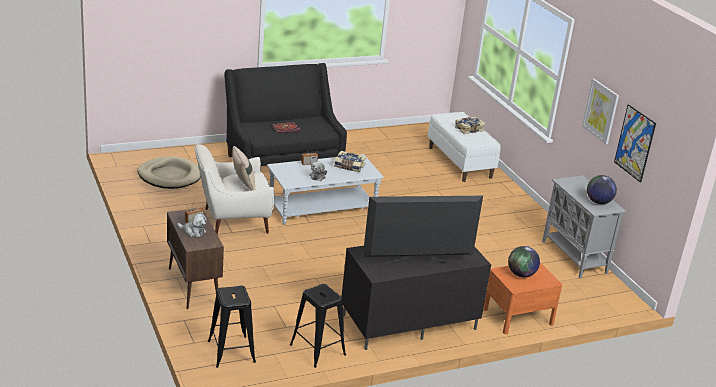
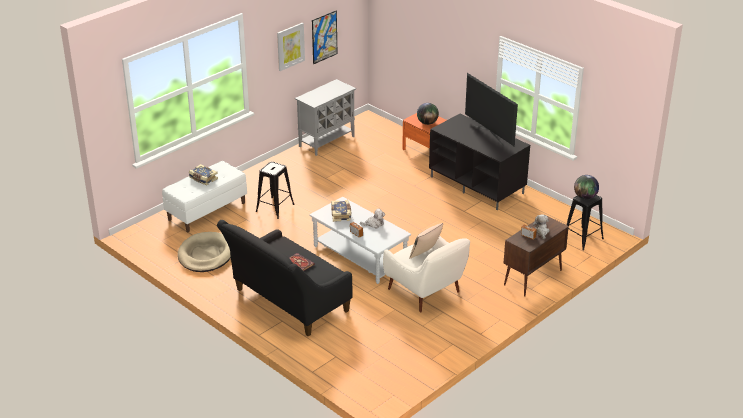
camera: 110 degrees left, 5 degrees up
beige dog bed [137,156,201,189] -> beige dog bed moved to [178,232,231,272]
black stool [290,284,346,368] -> black stool moved to [256,161,294,219]
globe [587,175,617,204] -> globe moved to [574,175,599,199]

